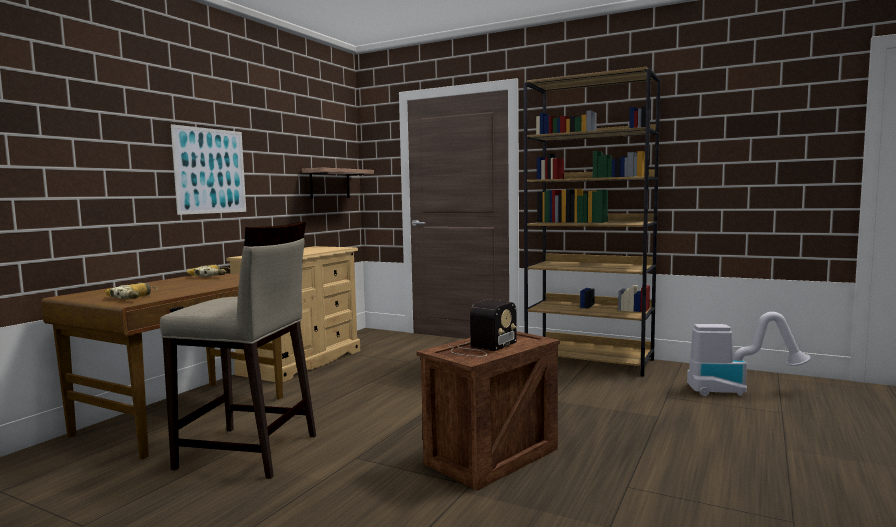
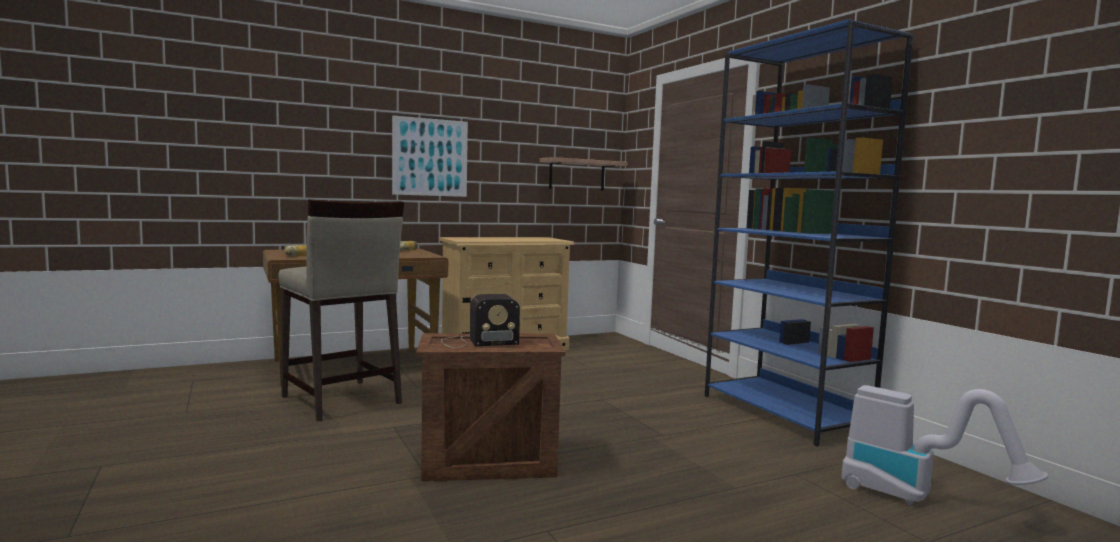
camera: 35 degrees right, 0 degrees up
brown bookcase [523,67,660,377] -> blue bookcase [705,19,913,446]

